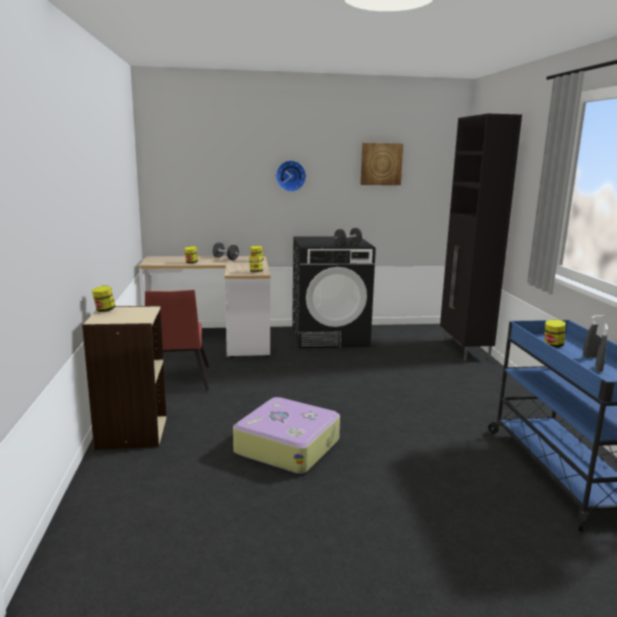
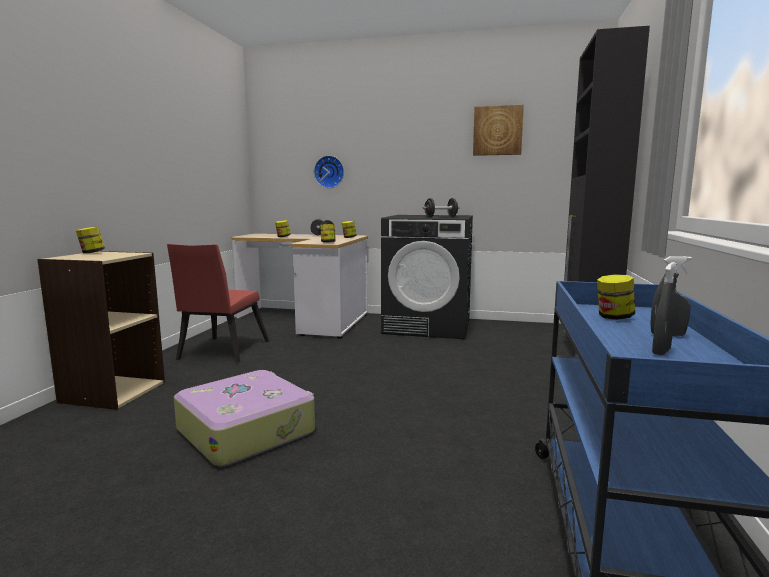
camera: 20 degrees right, 5 degrees down
wall clock [276,160,306,192] -> wall clock moved to [314,156,344,188]

